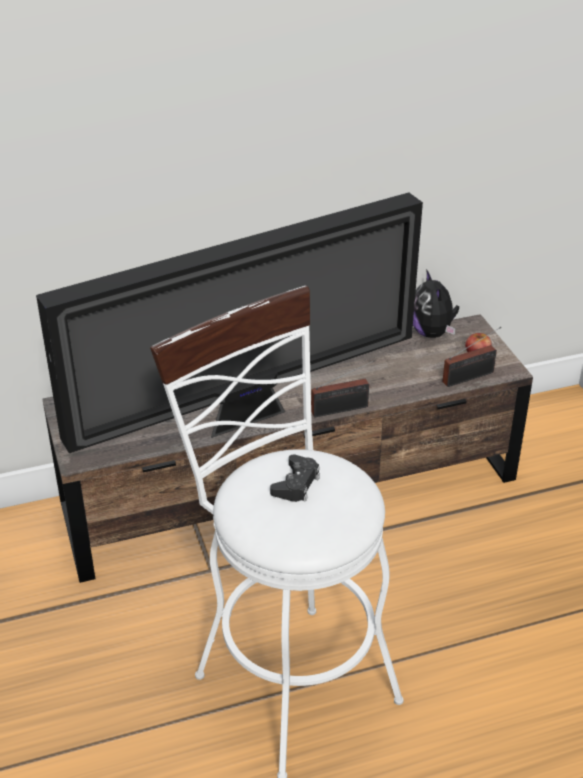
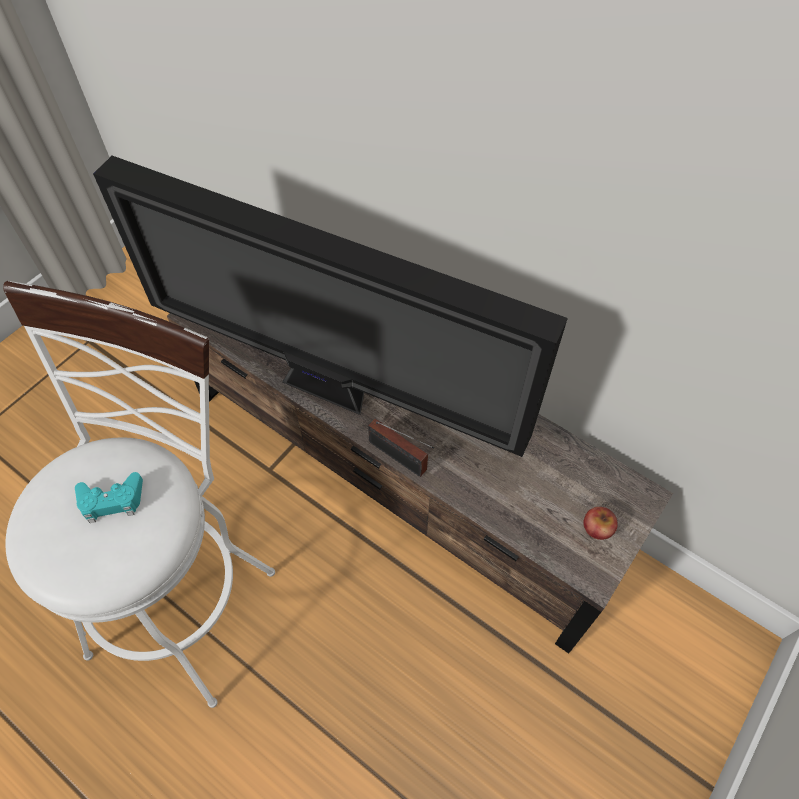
camera: 55 degrees right, 20 degrees up
black game controller [270,454,320,502] -> turquoise game controller [75,472,143,523]
plush toy [413,269,459,338] -> none
radio [443,327,501,387] -> none

